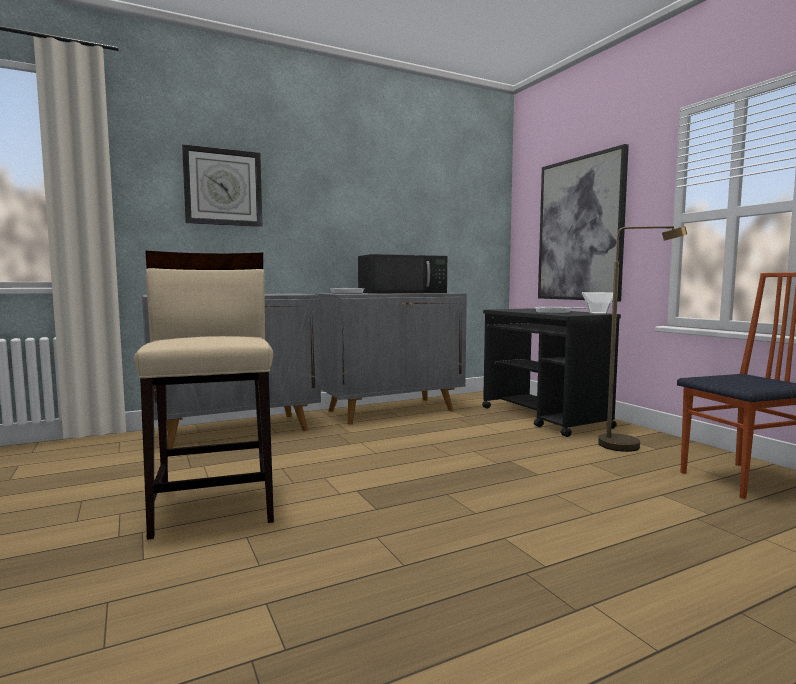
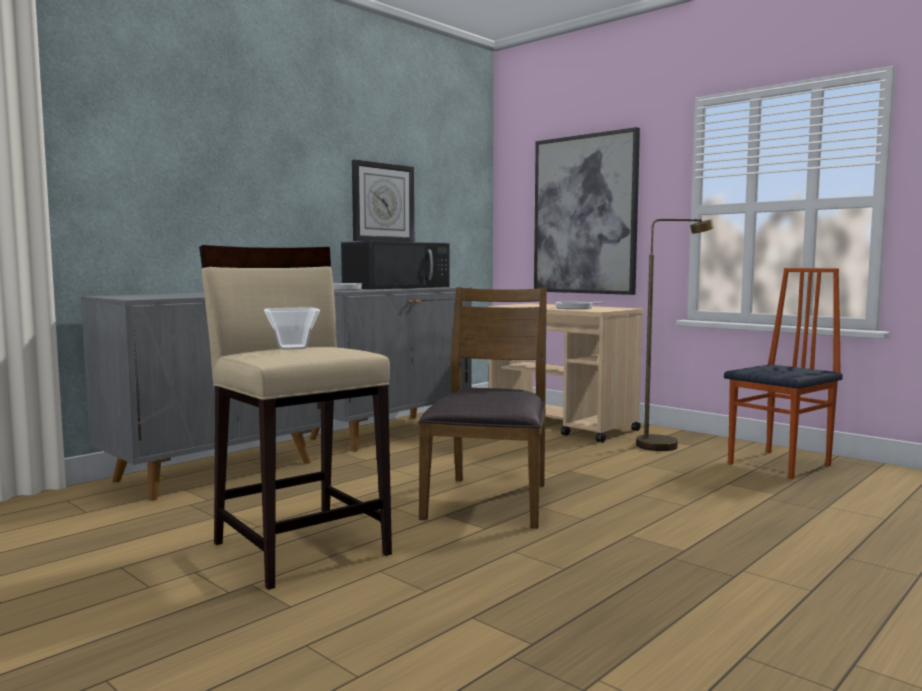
camera: 20 degrees left, 0 degrees up
wall clock [182,144,262,227] -> wall clock moved to [352,159,414,242]
black cart [482,308,621,437] -> beige cart [488,303,643,443]
bowl [582,292,613,314] -> bowl moved to [264,308,320,350]
none -> brown chair [419,287,547,529]

